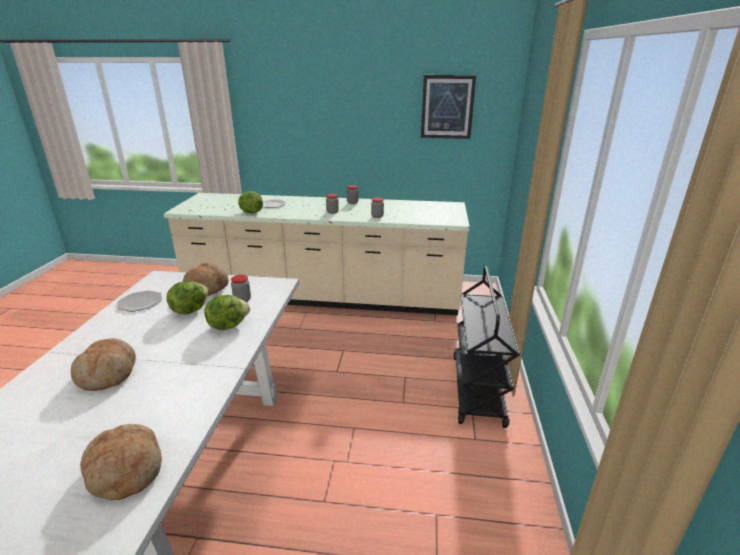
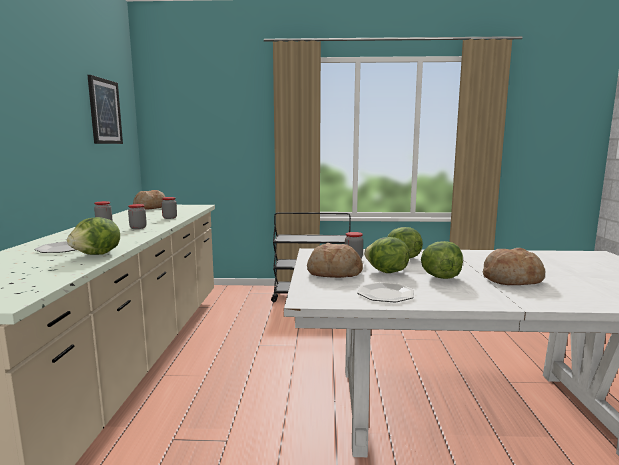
camera: 95 degrees left, 15 degrees down
bread [80,424,162,500] -> bread moved to [133,190,165,210]
none -> lettuce [421,241,463,279]

